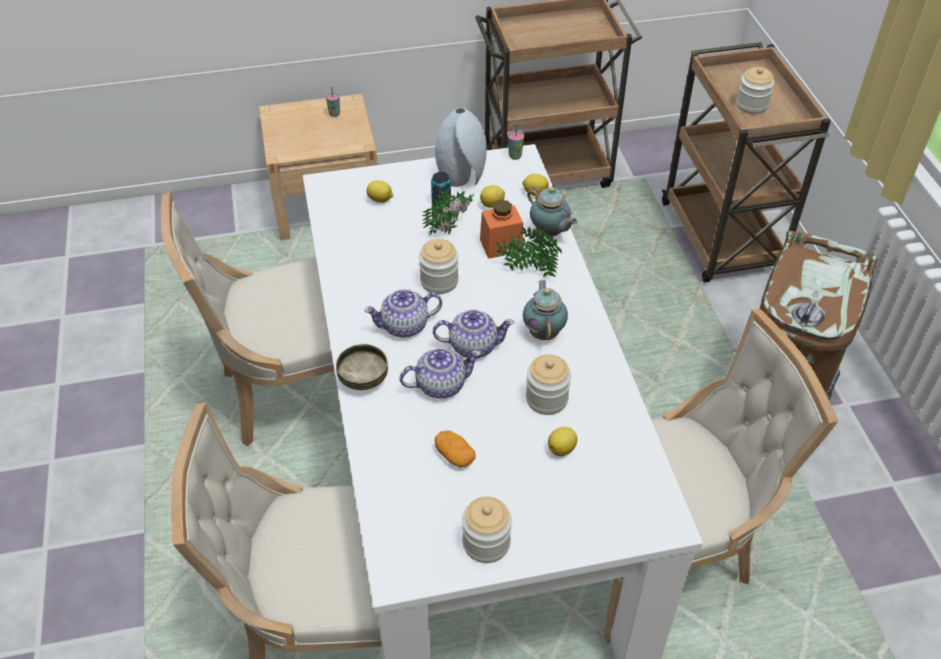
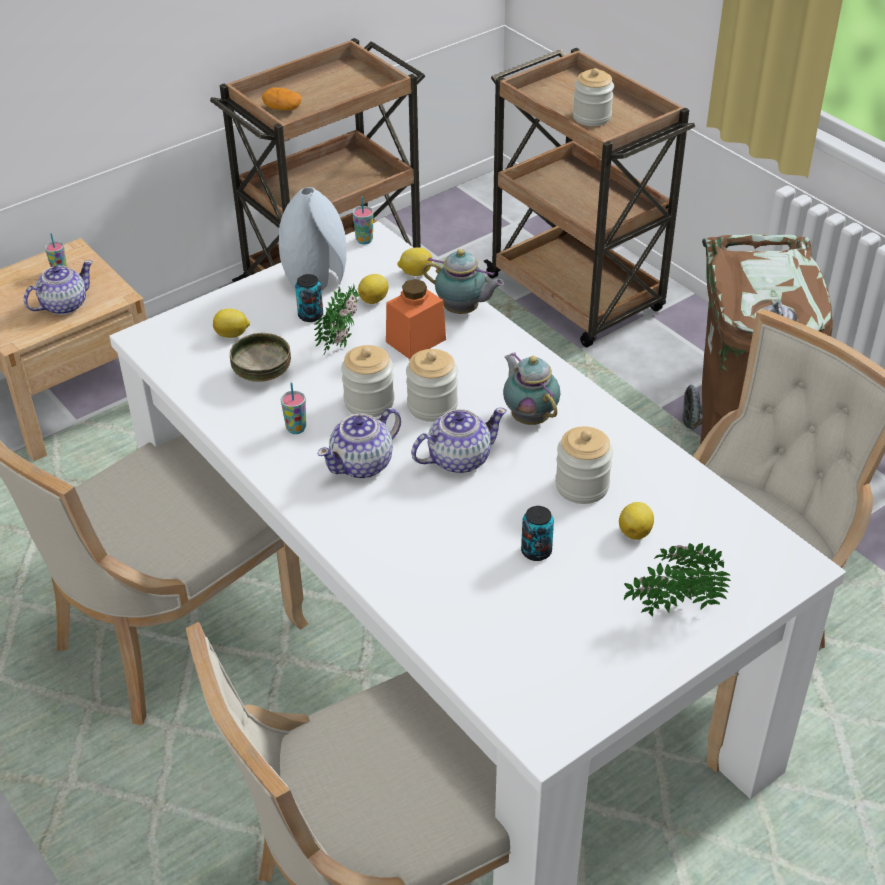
camera: 25 degrees left, 5 degrees down
bowl [336,344,388,390] -> bowl moved to [230,333,291,382]
teapot [399,348,481,399] -> teapot moved to [24,260,93,315]
potato [435,430,476,467] -> potato moved to [262,87,302,110]
jar [462,496,512,563] -> jar moved to [406,349,458,422]
potted plant [496,227,562,277] -> potted plant moved to [624,543,731,616]
none -> cup [281,383,306,434]
none -> can [521,506,554,561]

